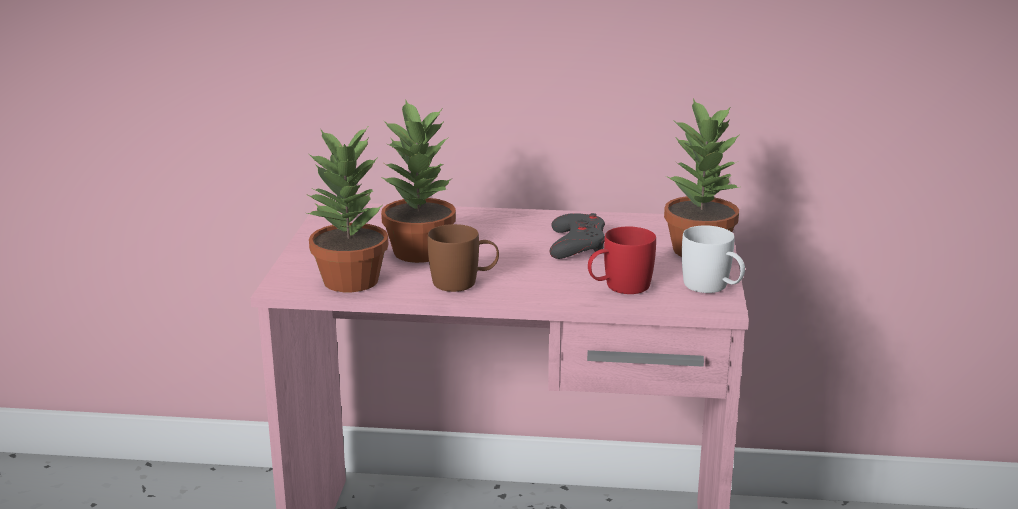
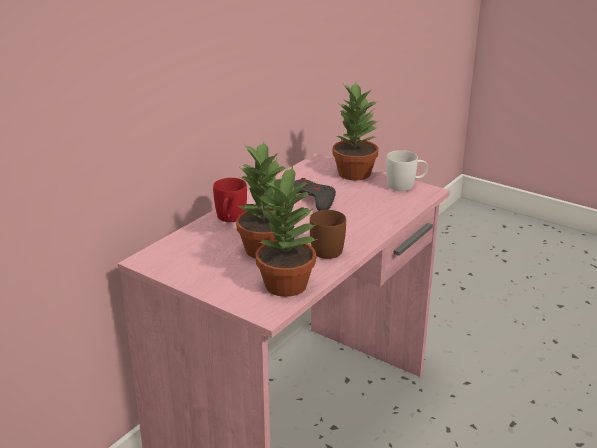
camera: 60 degrees left, 5 degrees up
red mug [588,227,656,294] -> red mug moved to [213,178,247,222]

